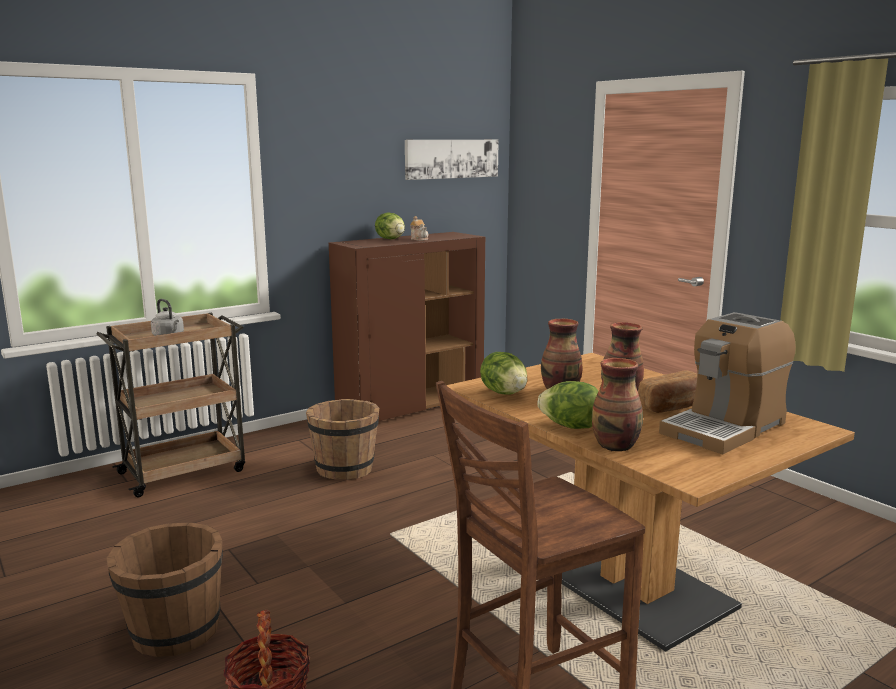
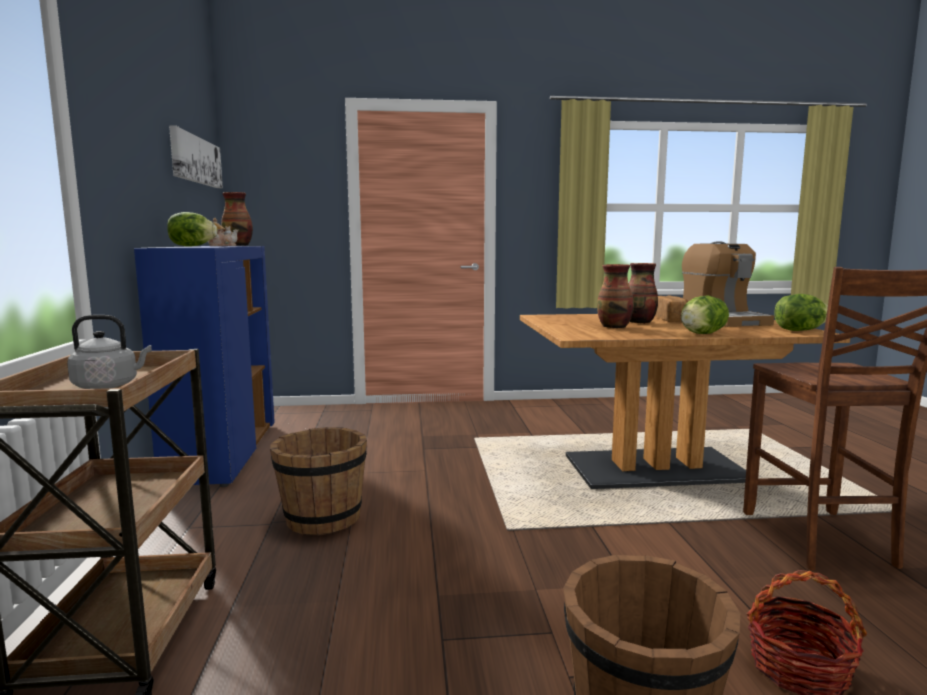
camera: 60 degrees left, 5 degrees down
brown cabinet [329,232,485,421] -> blue cabinet [134,246,275,487]
lettuce [480,352,527,395] -> lettuce moved to [774,294,828,331]
vase [592,358,643,451] -> vase moved to [221,192,253,246]

